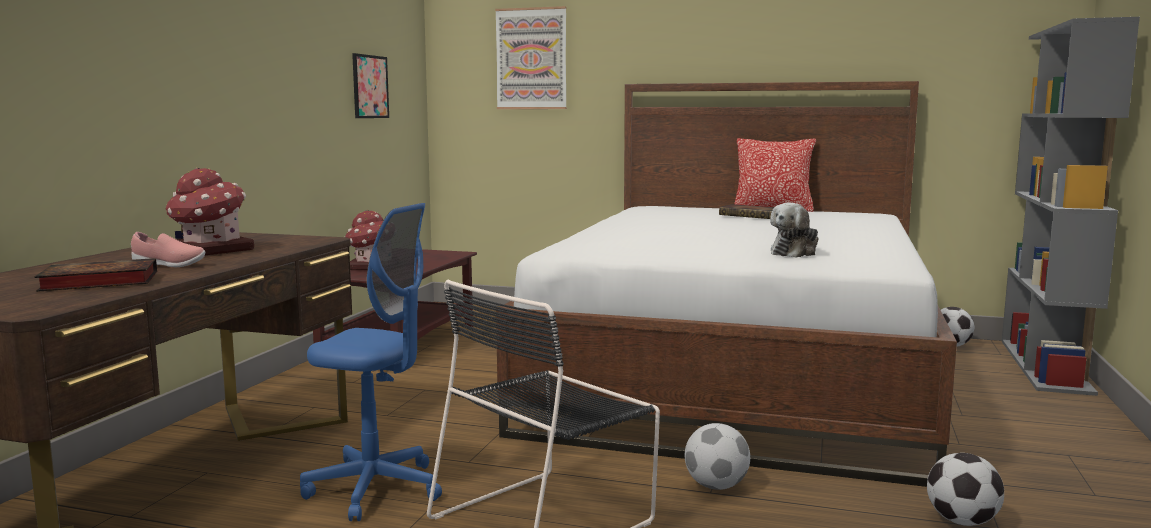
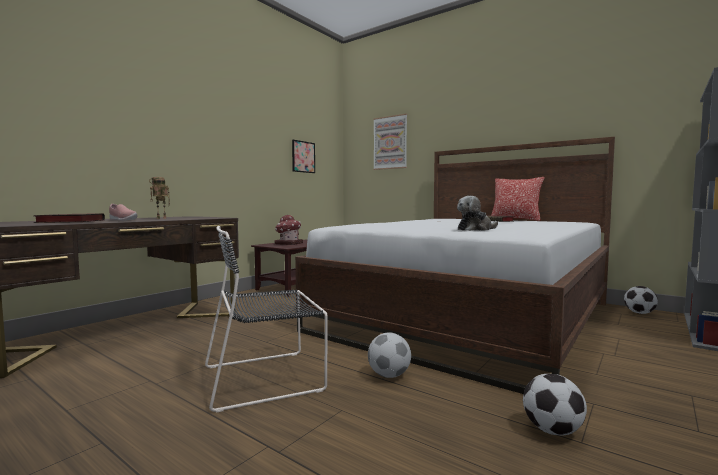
camera: 20 degrees right, 5 degrees down
toy house [166,168,254,255] -> toy robot [149,177,170,219]
blue office chair [300,203,442,521] -> none

